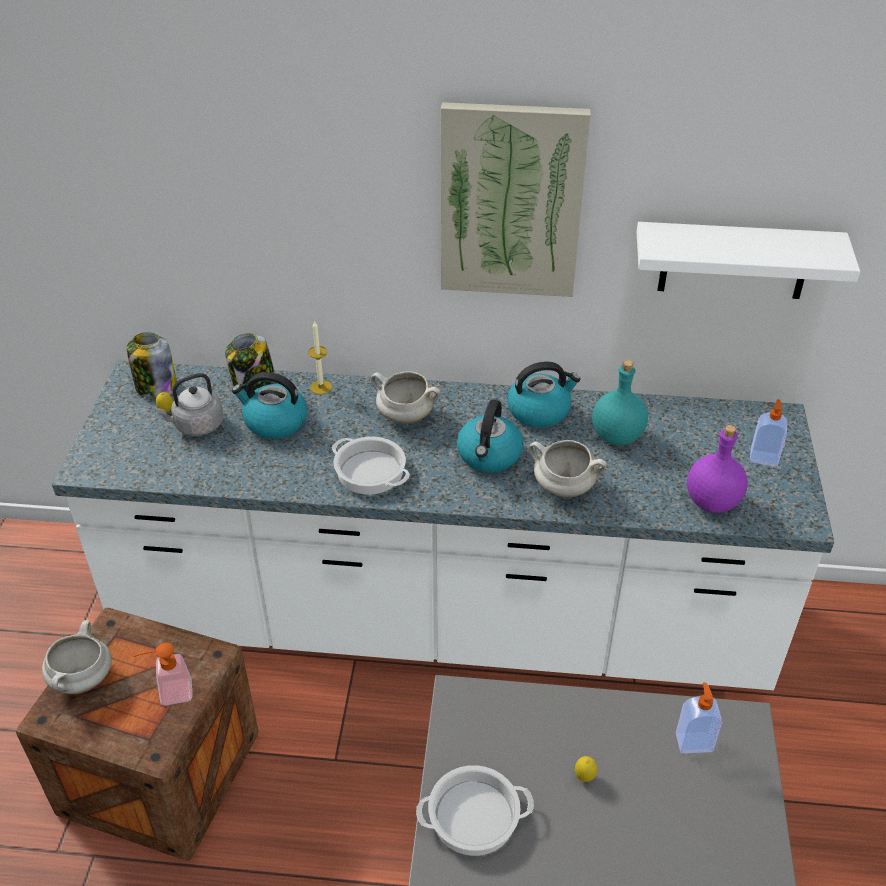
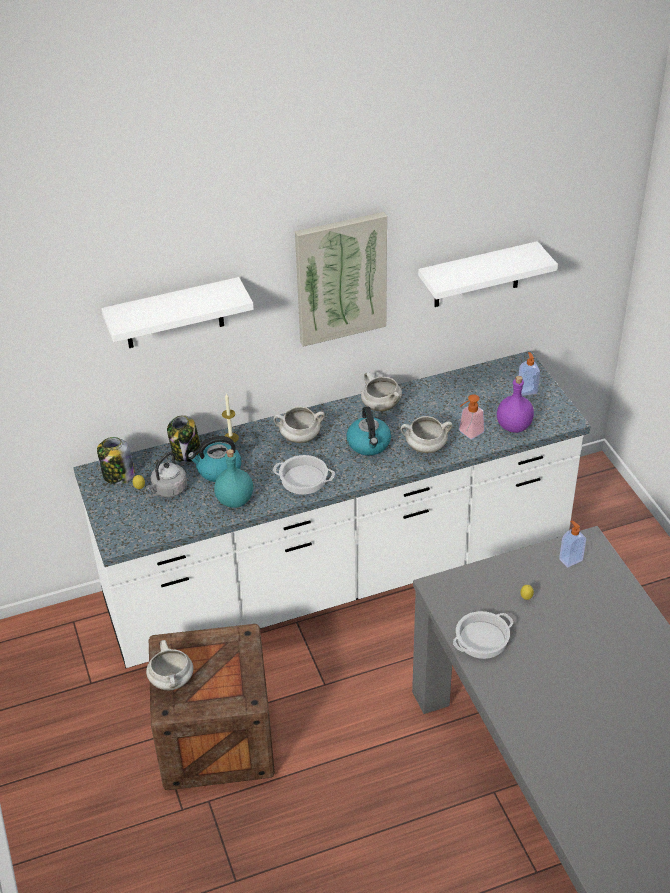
camera: 25 degrees left, 0 degrees up
soap dispenser [133,643,193,705] -> soap dispenser moved to [459,394,485,439]
kettle [507,361,581,428] -> white cooking pot [361,372,402,411]
turquoise bottle [592,360,648,446] -> turquoise bottle moved to [214,449,253,508]
none -> white shelf [101,277,254,348]

